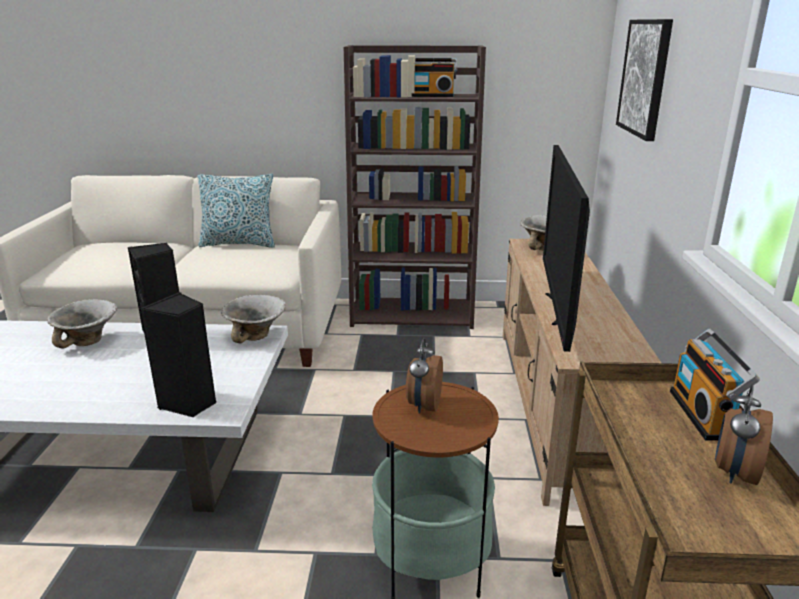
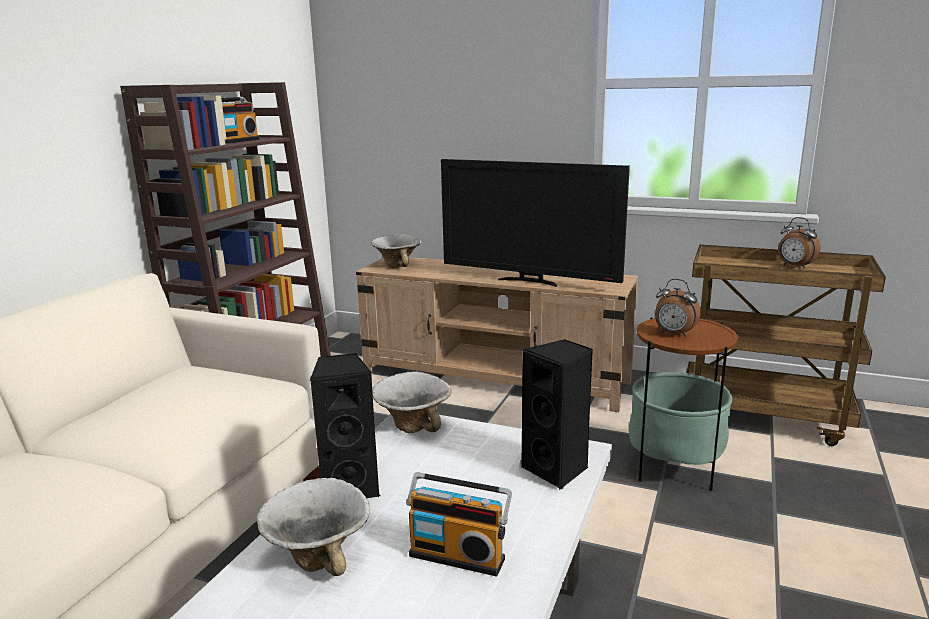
camera: 70 degrees left, 5 degrees down
pillow [197,174,275,248] -> none
picture [616,19,673,141] -> none
radio [670,329,760,441] -> radio moved to [406,472,512,577]

